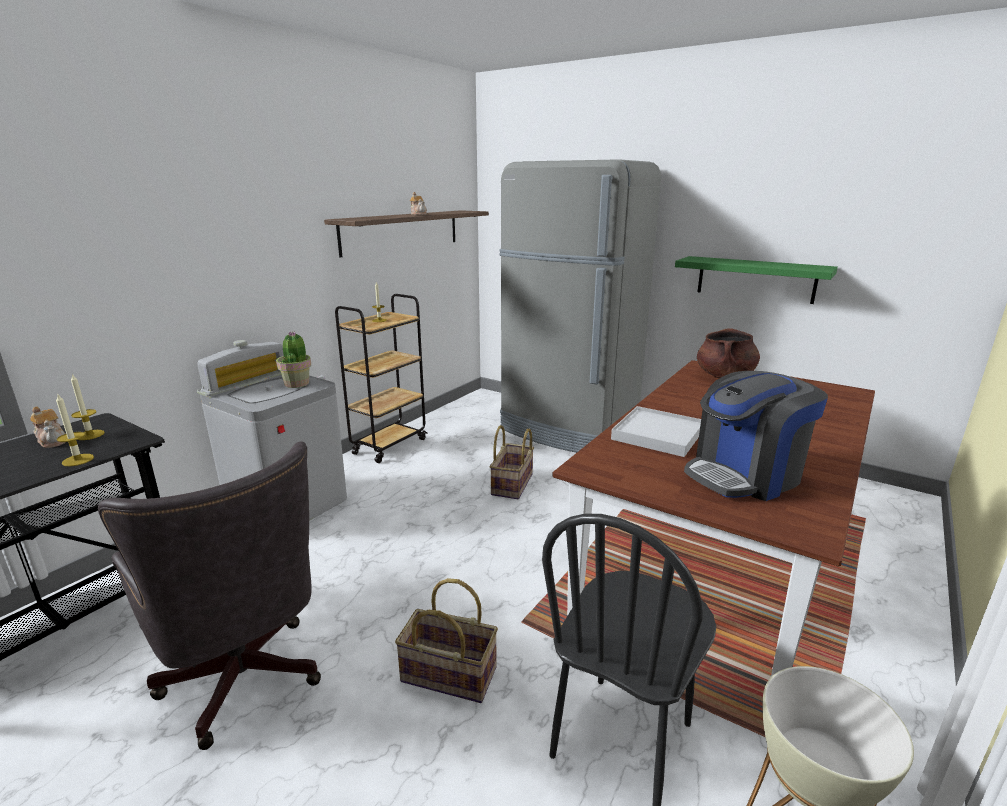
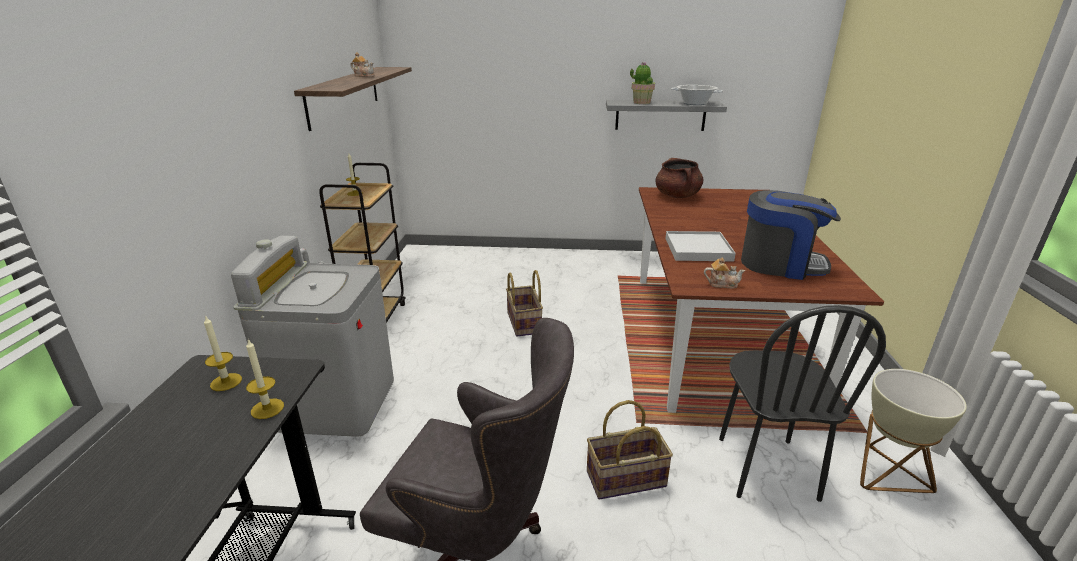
camera: 30 degrees left, 5 degrees up
teapot [30,406,66,448] -> teapot moved to [704,258,745,288]
potted plant [276,331,311,388] -> potted plant moved to [630,62,655,104]
grey fridge [500,159,661,453] -> none
green shelf [675,256,838,304] -> grey shelf [606,100,727,131]
coffee machine [684,371,828,501] -> coffee machine turned 105 degrees counterclockwise [741,190,841,280]
none -> cooking pot [671,85,723,105]

